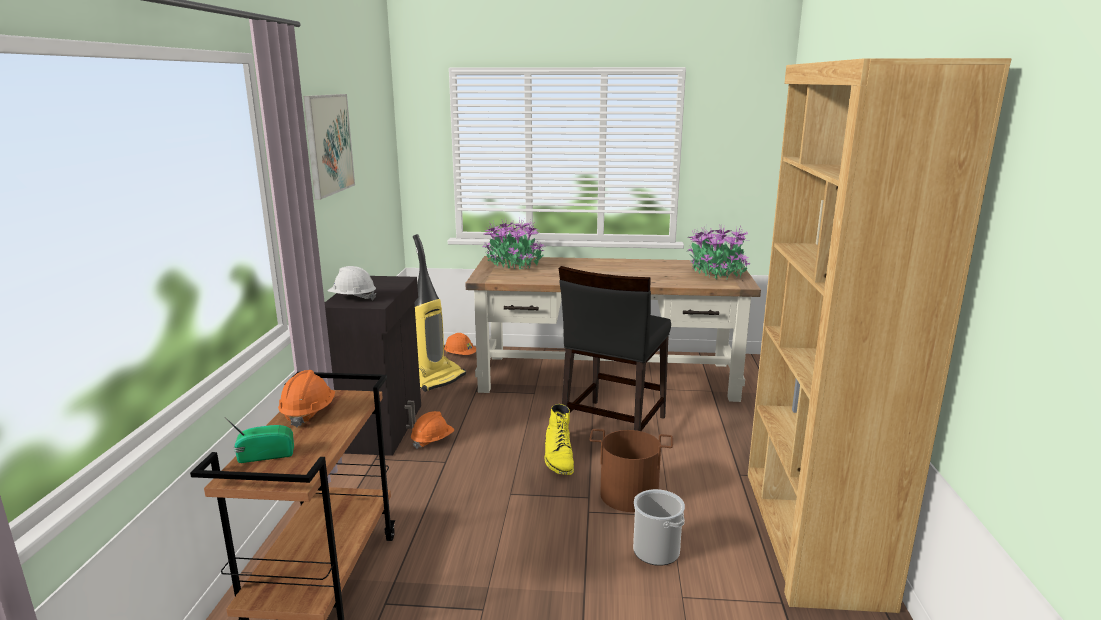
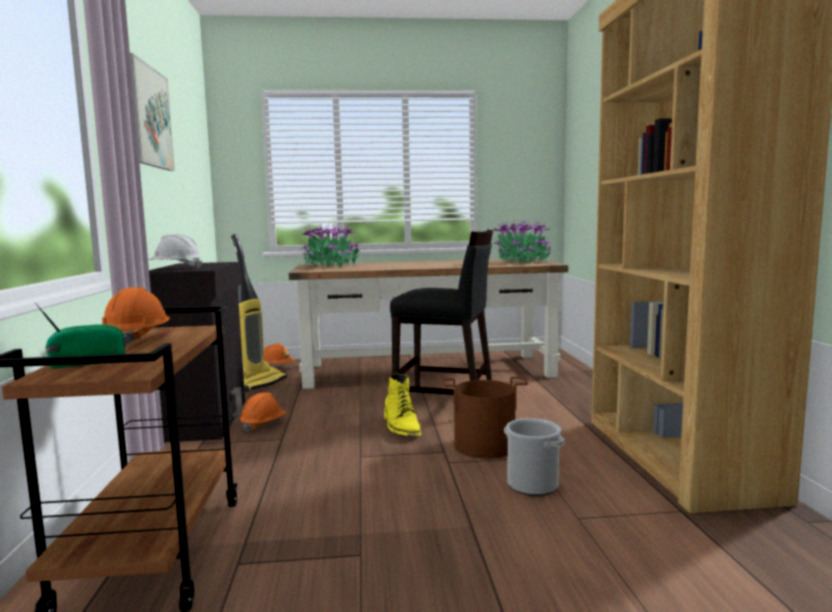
camera: 10 degrees left, 10 degrees down
black chair [559,266,671,431] -> black chair turned 90 degrees counterclockwise [390,229,493,395]

